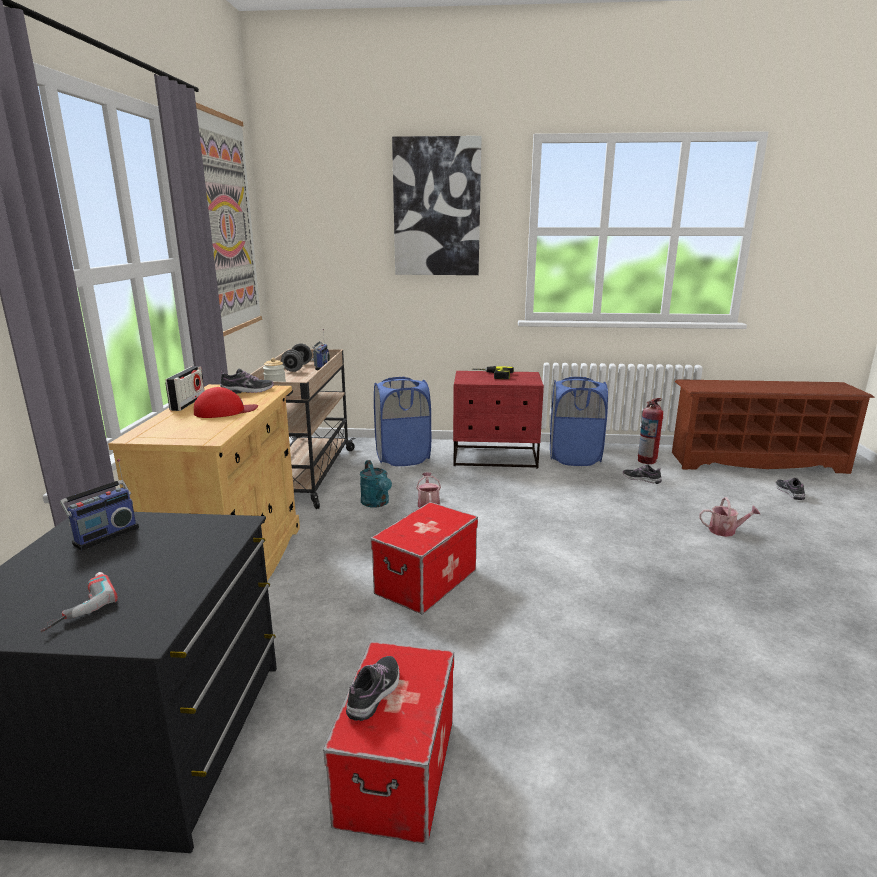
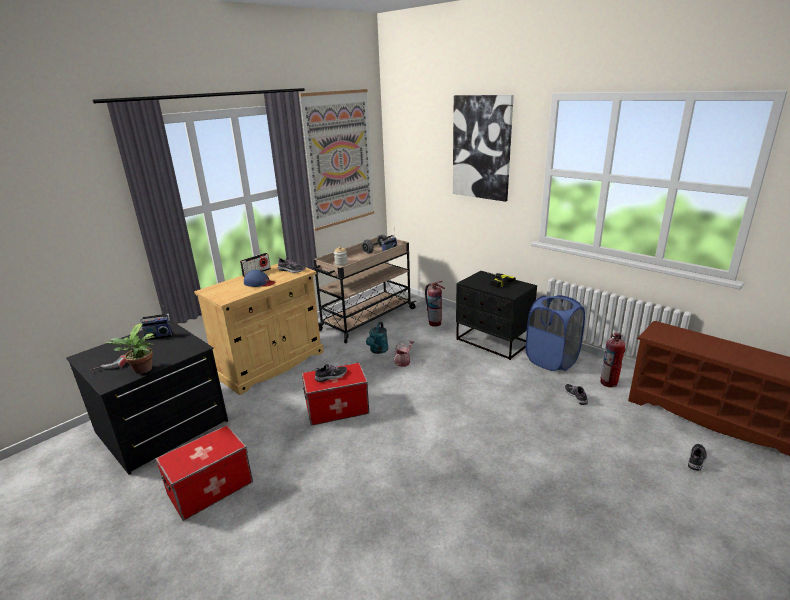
camera: 40 degrees right, 5 degrees up
red cap [194,387,258,418] -> blue cap [244,270,275,287]
shoe [346,656,399,721] -> shoe moved to [315,364,347,382]
blue laundry basket [374,377,431,466] -> fire extinguisher [425,281,445,327]
red nightstand [453,371,544,469] -> black nightstand [456,271,537,360]
watering can [699,497,760,537] -> none
none -> potted plant [104,323,155,374]

